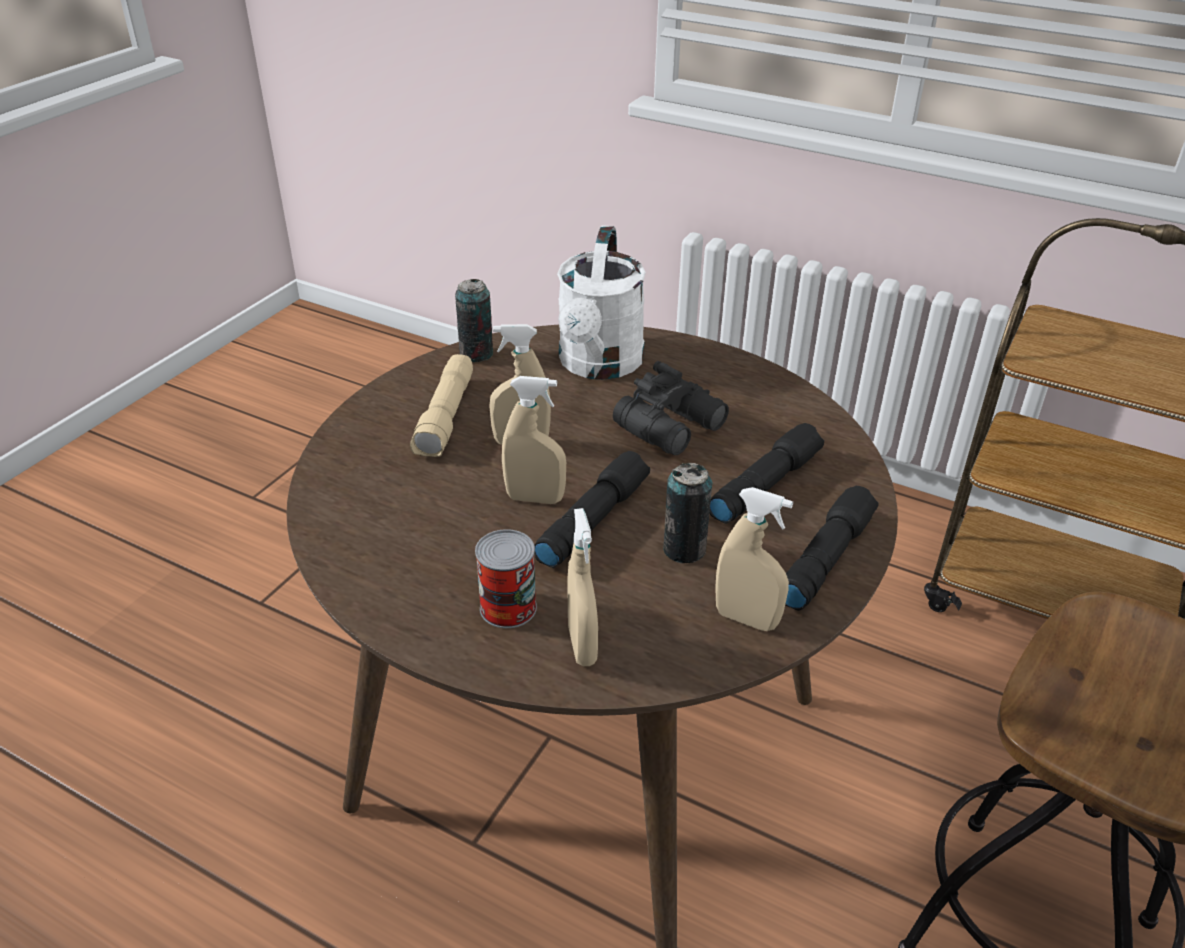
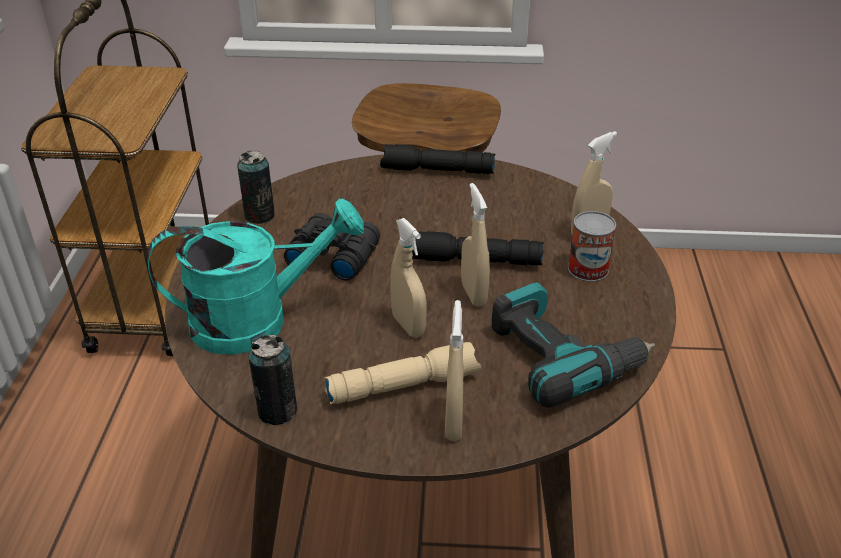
camera: 115 degrees left, 0 degrees up
white watering can [557,225,646,380] -> turquoise watering can [148,199,364,355]
can [663,463,713,563] -> can moved to [237,151,275,224]
black flashlight [710,423,824,524] -> none
beige spray bottle [715,487,793,631] -> beige spray bottle moved to [445,300,464,441]
none -> power drill [492,282,655,408]

